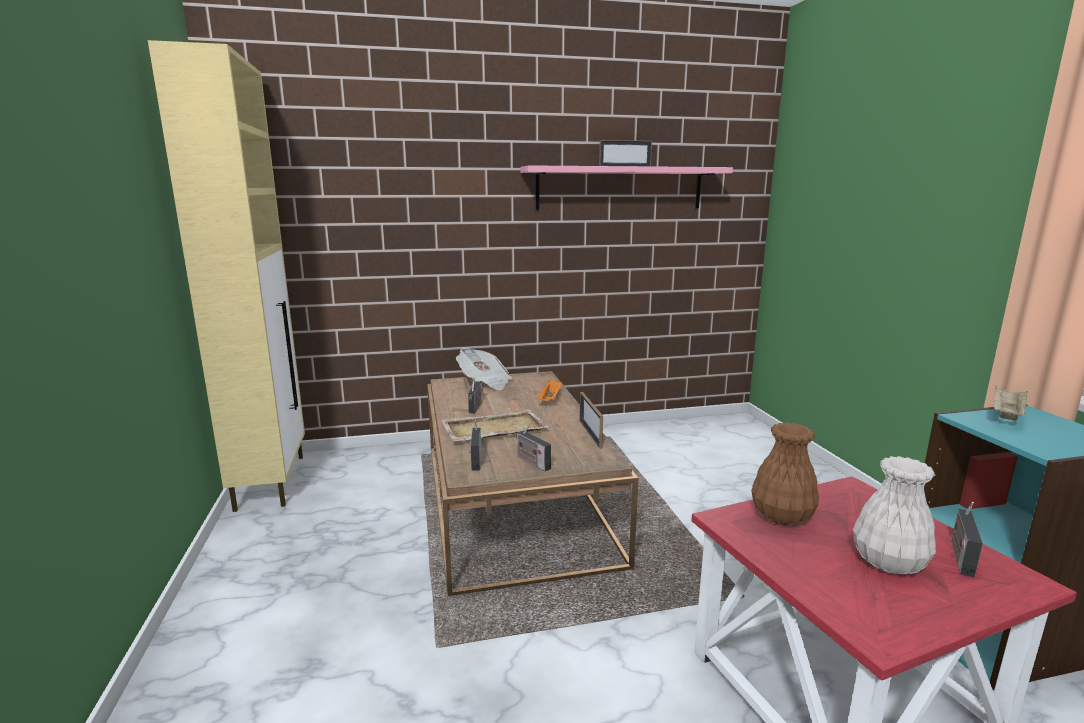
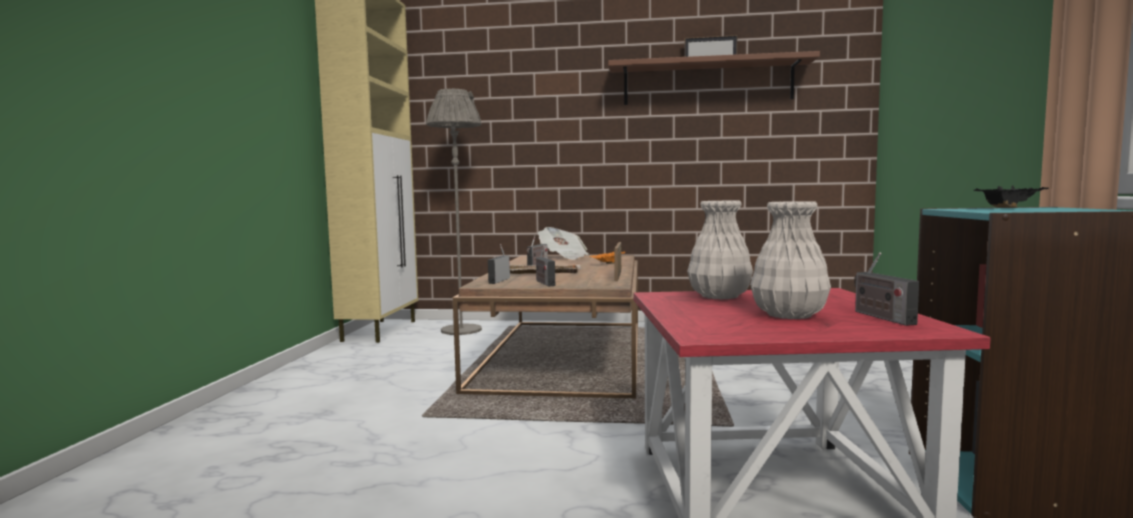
camera: 20 degrees right, 10 degrees down
pink shelf [520,165,733,210] -> brown shelf [608,51,820,105]
brown vase [751,422,819,525] -> white vase [687,201,753,299]
radio [951,502,983,577] -> radio turned 60 degrees counterclockwise [854,253,919,326]
beige tray [994,386,1028,420] -> black tray [973,186,1049,208]
none -> grey floor lamp [426,88,482,335]

